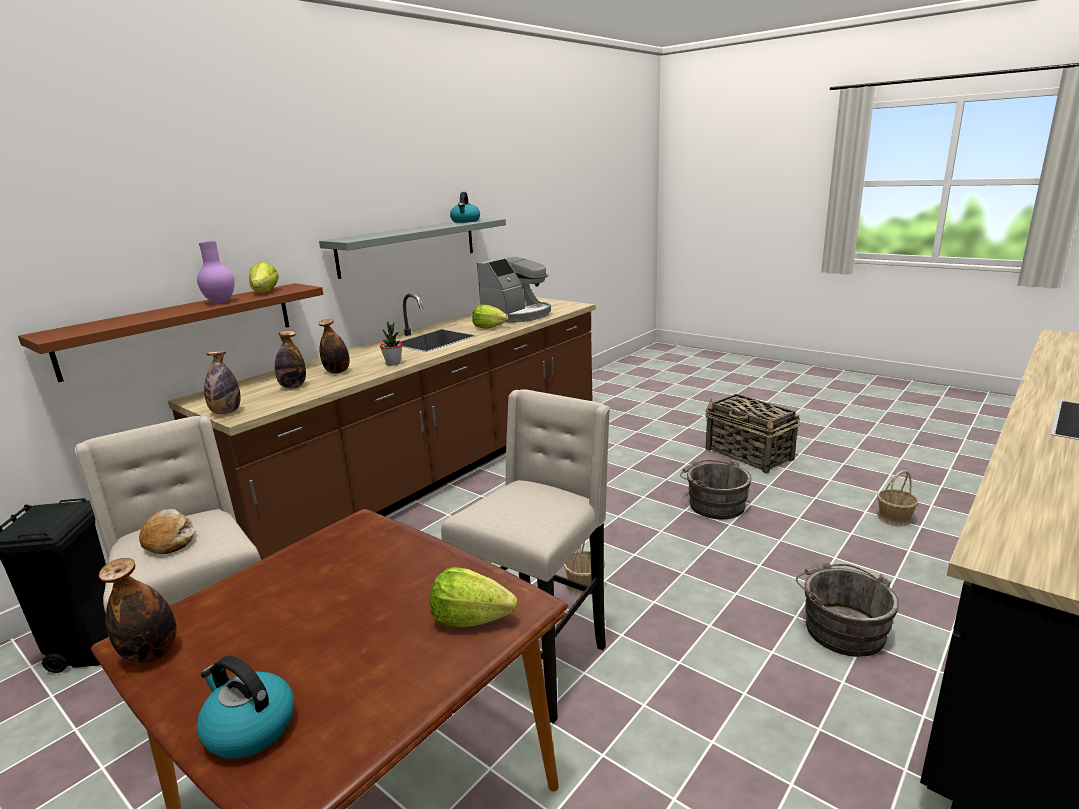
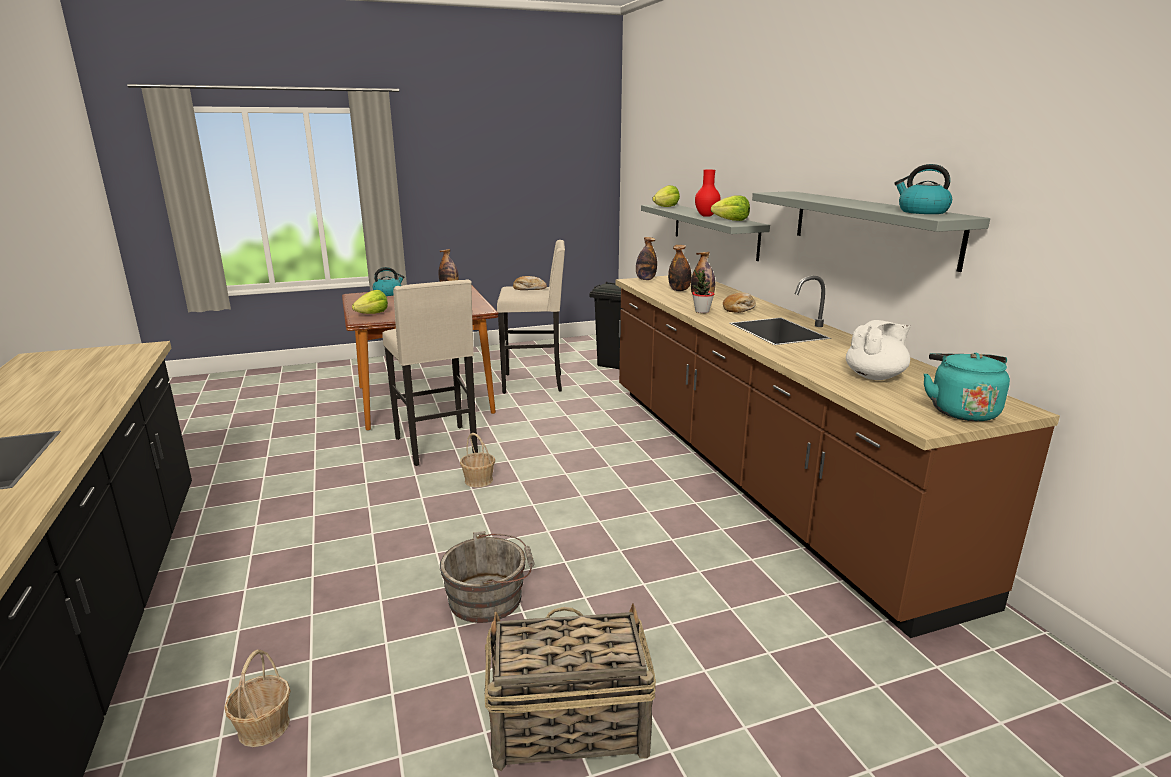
camera: 120 degrees right, 0 degrees up
brown shelf [18,283,323,382] -> grey shelf [641,205,770,261]
purple vase [197,241,235,303] -> red vase [695,170,721,217]
lettuce [472,305,508,329] -> lettuce moved to [653,185,680,207]
coffee machine [477,255,551,323] -> white teapot [846,320,911,380]
grey bucket [796,563,899,657] -> none
none -> bread [723,293,756,313]
none -> turquoise kettle [924,353,1010,421]

